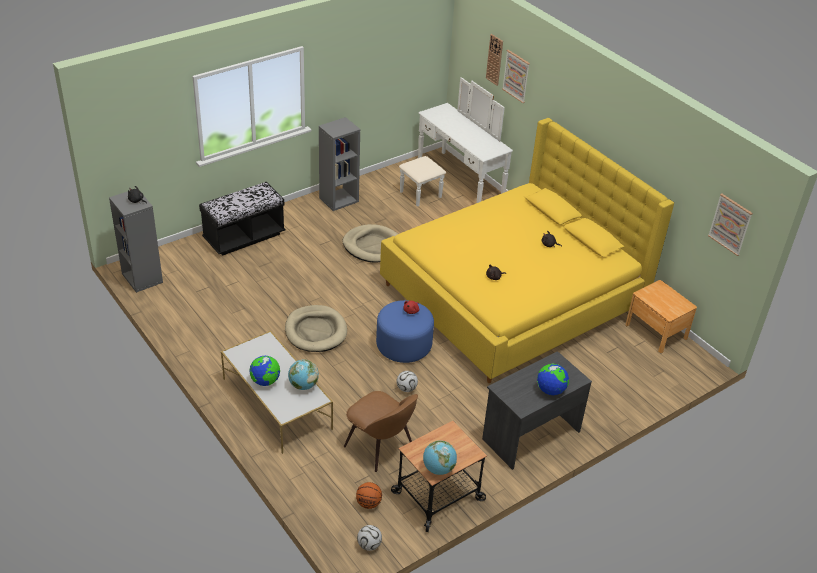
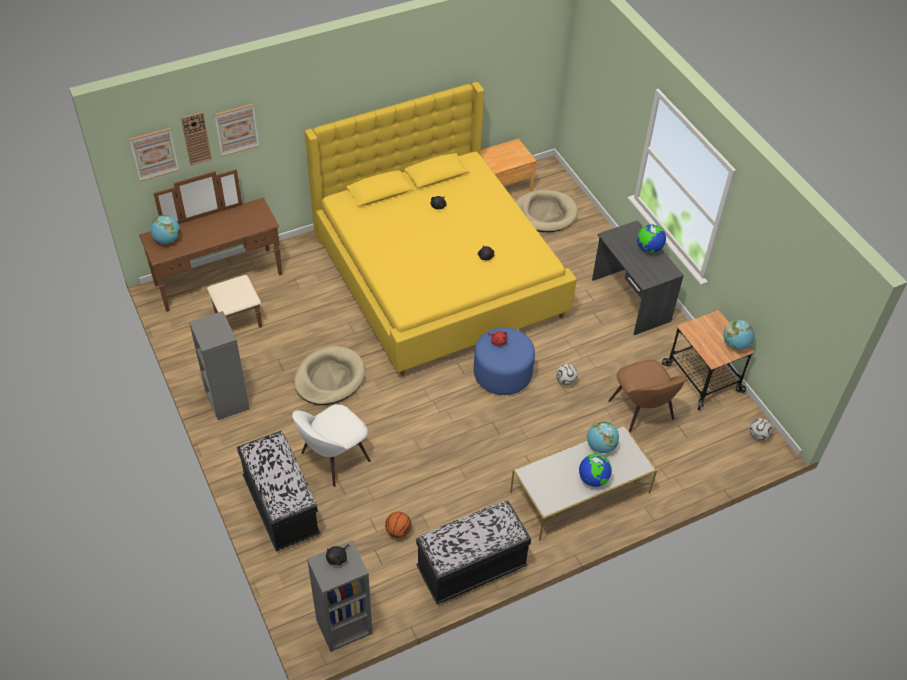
camera: 80 degrees left, 10 degrees up
beige dog bed [285,305,347,352] -> beige dog bed moved to [515,189,578,232]
brown chair [344,391,418,472] -> brown chair turned 105 degrees clockwise [608,359,687,433]
basketball [356,482,382,509] -> basketball moved to [385,512,412,538]
white dresser [399,77,513,207] -> brown dresser [139,169,282,328]
picture [708,194,753,256] -> picture moved to [129,128,179,181]
none -> globe [150,215,180,244]
none -> white chair [292,404,371,487]
none -> black bench [416,501,531,604]

